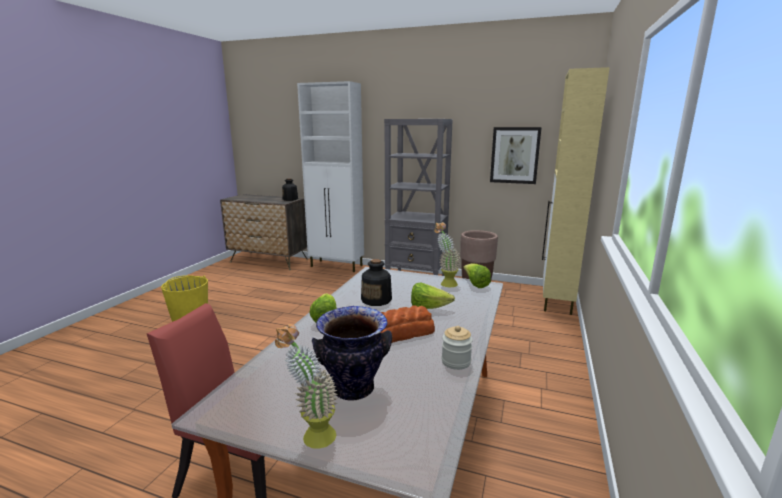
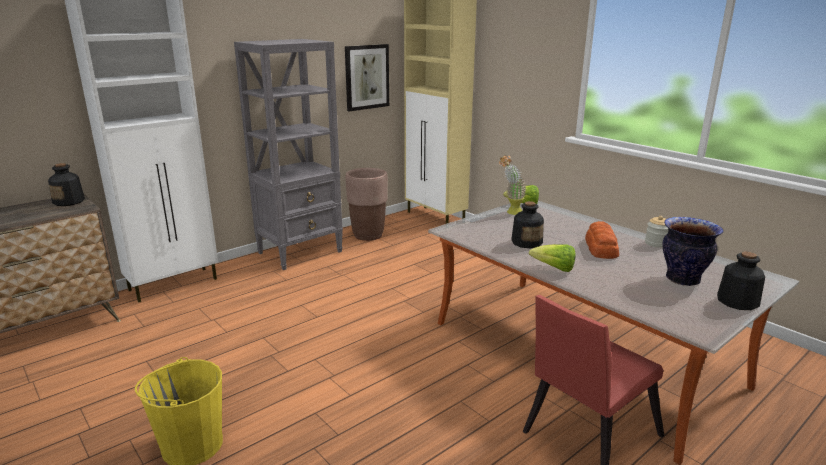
camera: 60 degrees left, 5 degrees up
potted plant [275,324,338,449] -> bottle [717,252,765,310]
lettuce [411,283,455,309] -> none

